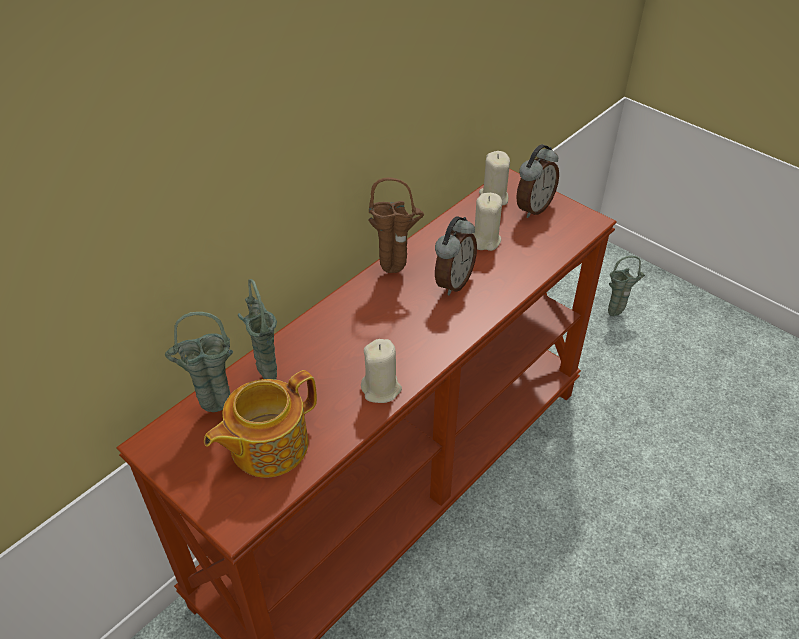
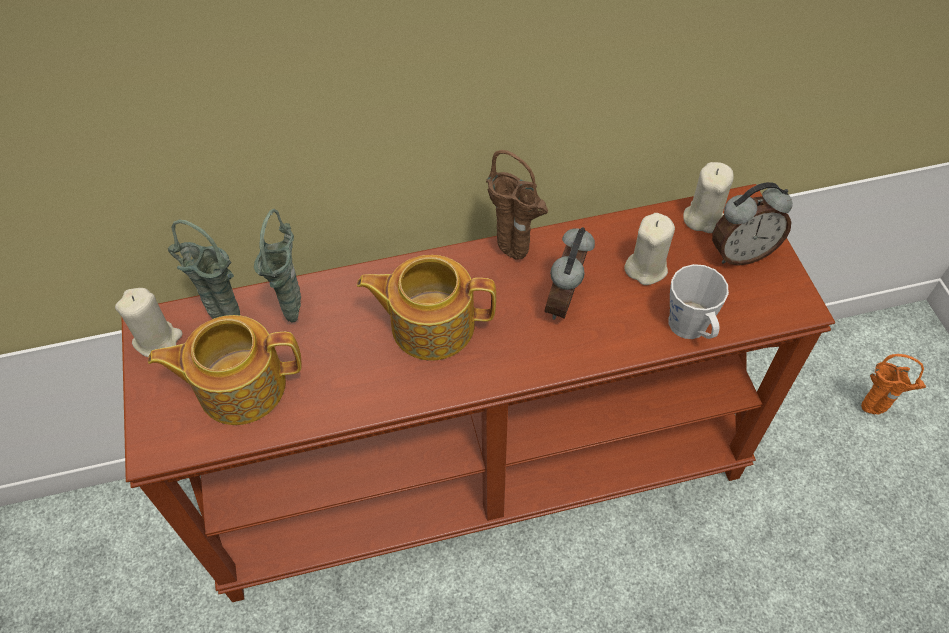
camera: 35 degrees right, 10 degrees up
beige candle [361,339,402,403] -> beige candle moved to [115,288,183,357]
alarm clock [435,216,477,296] -> alarm clock turned 135 degrees clockwise [545,227,595,320]
green vase [608,256,645,316] -> orange vase [861,354,926,415]
none -> teapot [357,255,496,361]
none -> grey mug [668,264,729,339]

